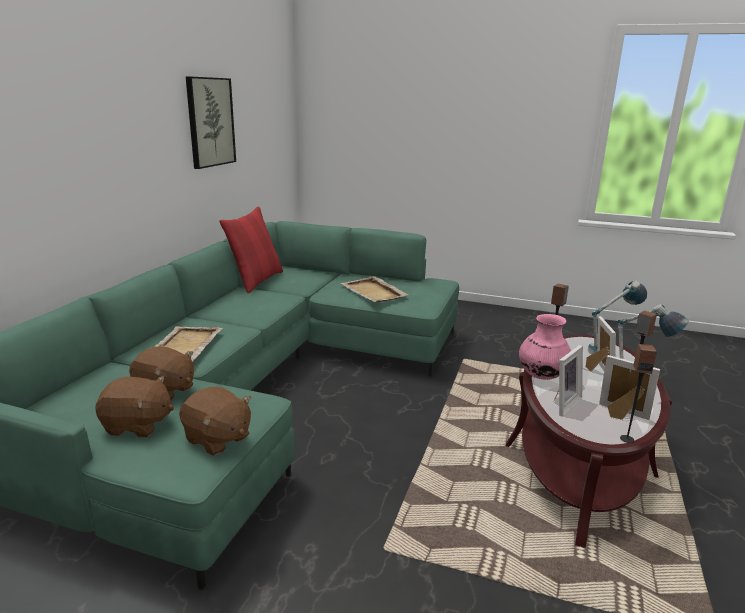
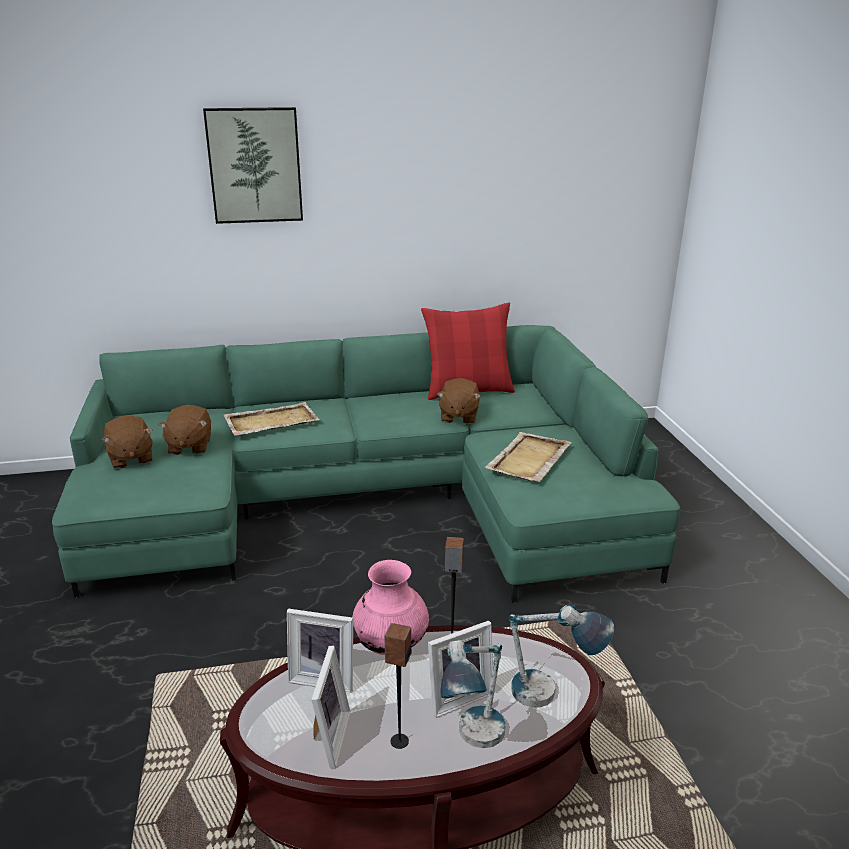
camera: 60 degrees right, 5 degrees up
brown plush toy [179,387,251,456] -> brown plush toy moved to [437,378,481,424]
picture [186,76,236,169] -> picture moved to [203,107,303,224]
speaker [620,344,657,443] -> none

